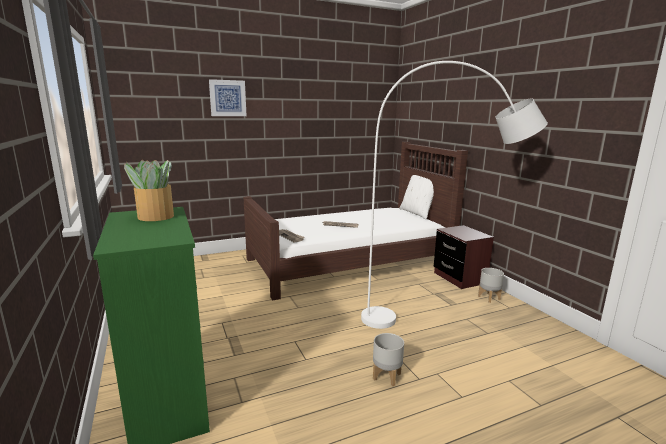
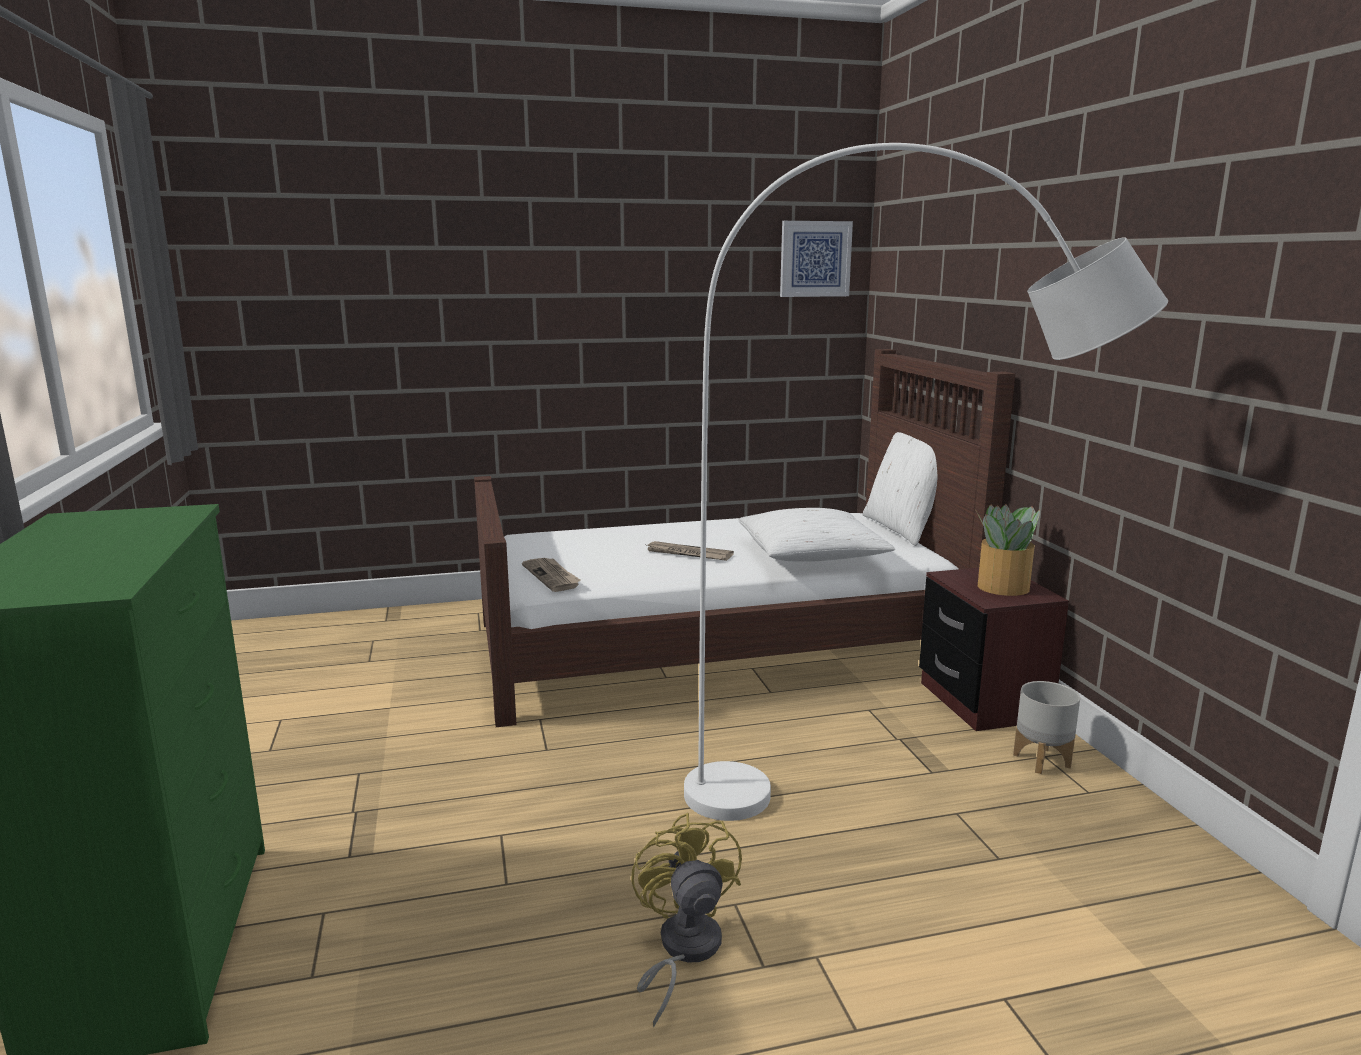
camera: 10 degrees right, 0 degrees up
potted plant [124,160,174,221] -> potted plant moved to [975,504,1040,596]
picture [209,79,247,116] -> picture moved to [780,221,853,297]
grey planter [373,333,404,386] -> yellow fan [631,813,742,1027]
none -> white pillow [738,508,895,562]

